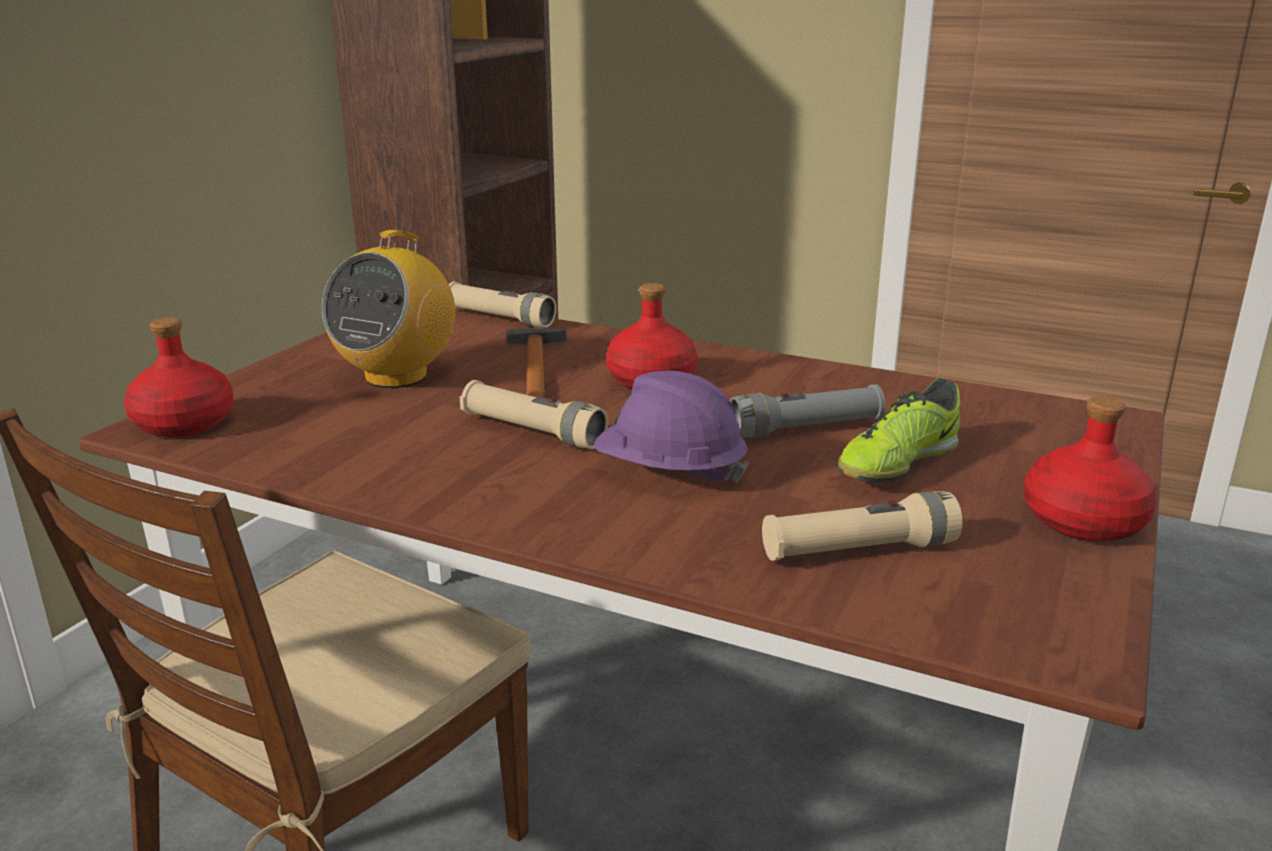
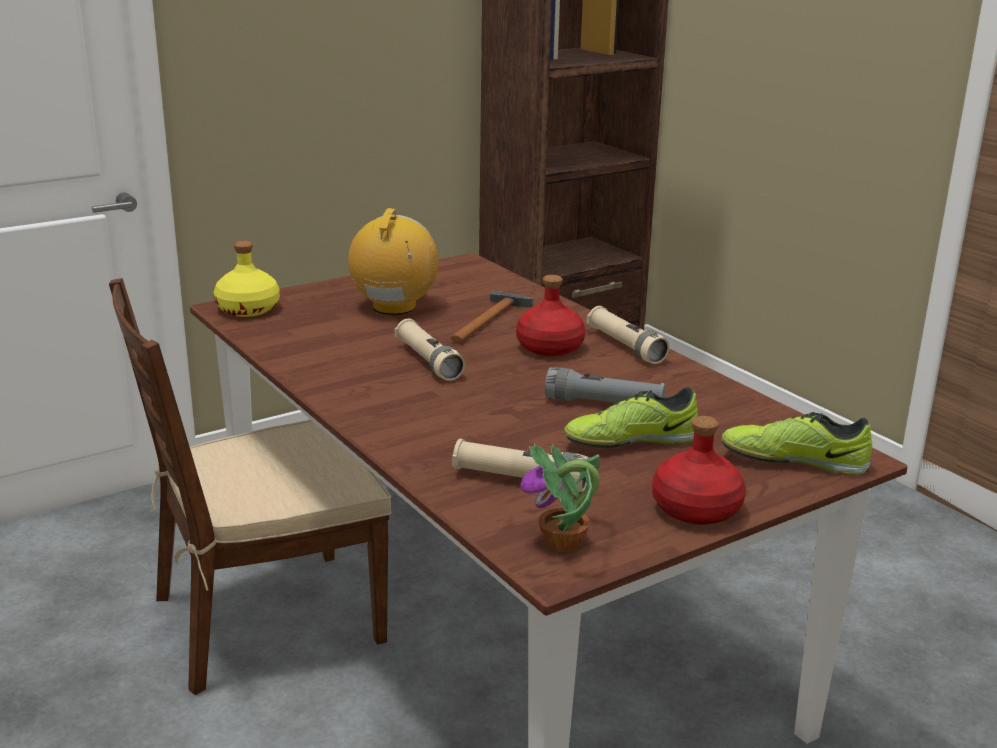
camera: 30 degrees right, 0 degrees up
red bottle [124,317,234,437] -> yellow bottle [214,241,280,317]
radio [322,230,455,388] -> radio turned 135 degrees clockwise [348,208,439,315]
beige flashlight [449,282,557,327] -> beige flashlight moved to [587,306,670,364]
purple hard hat [594,371,749,484] -> none
none -> potted plant [521,444,600,552]
none -> shoe [721,412,872,476]

